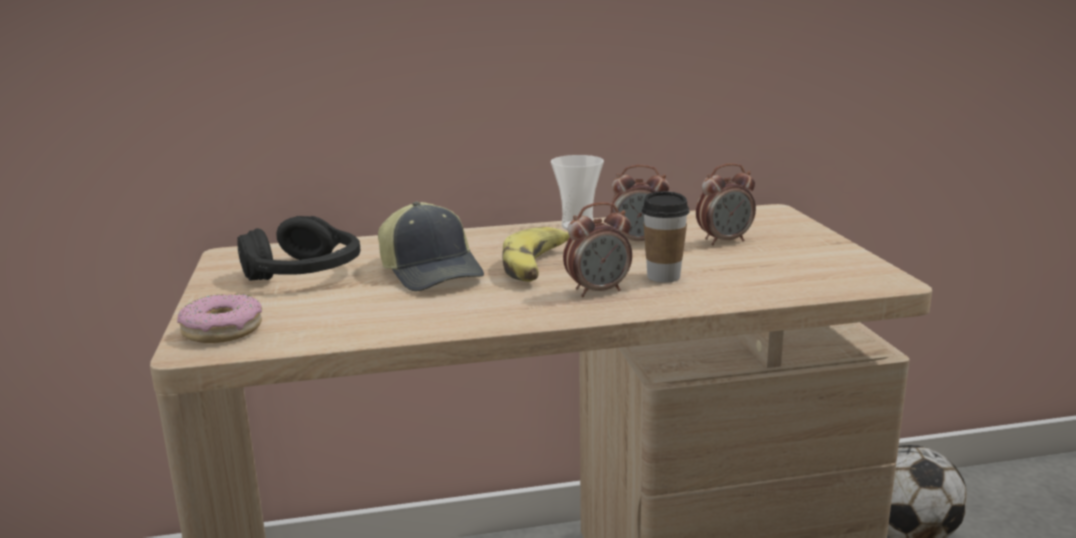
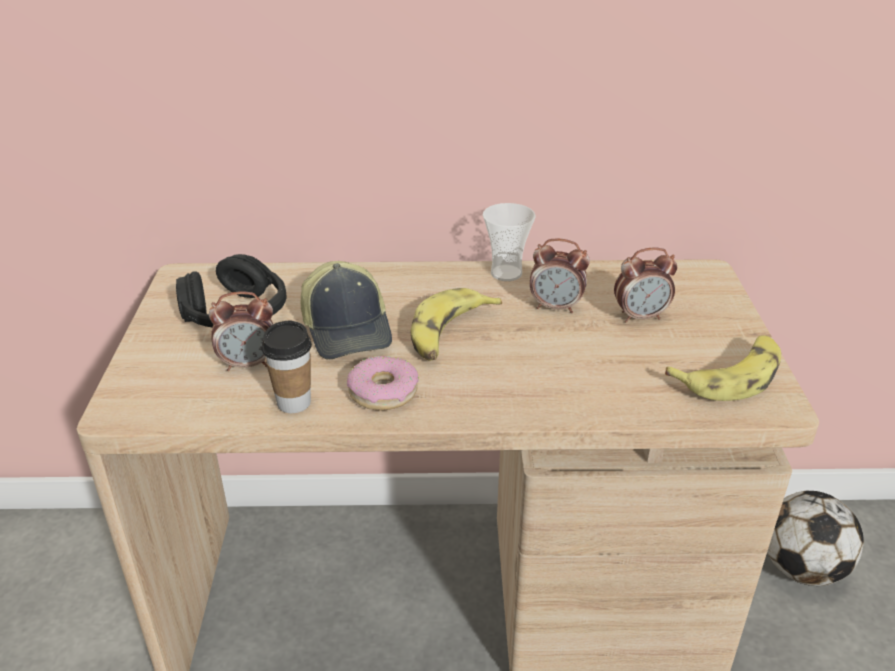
camera: 10 degrees right, 15 degrees up
donut [177,294,262,343] -> donut moved to [347,356,419,410]
alarm clock [563,202,632,297] -> alarm clock moved to [209,291,273,371]
cup [642,191,690,283] -> cup moved to [262,320,312,413]
none -> banana [665,336,781,401]

